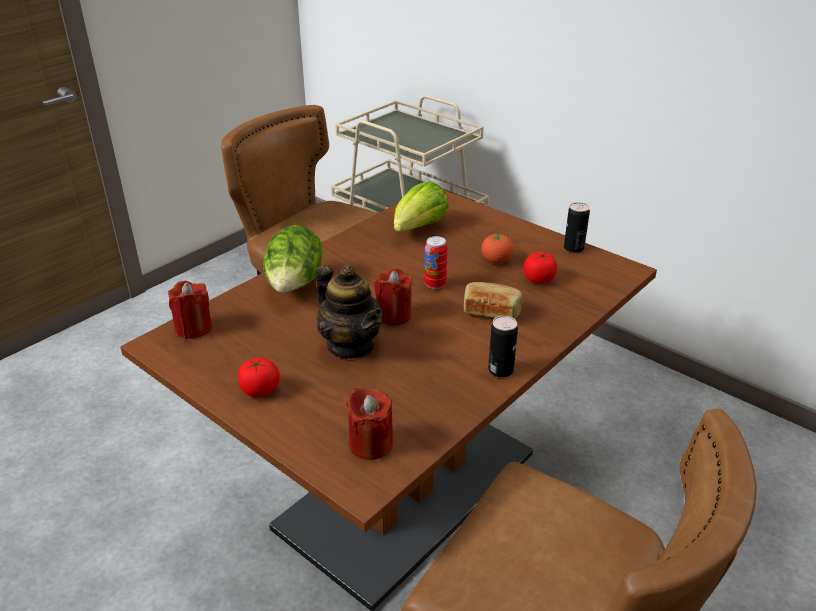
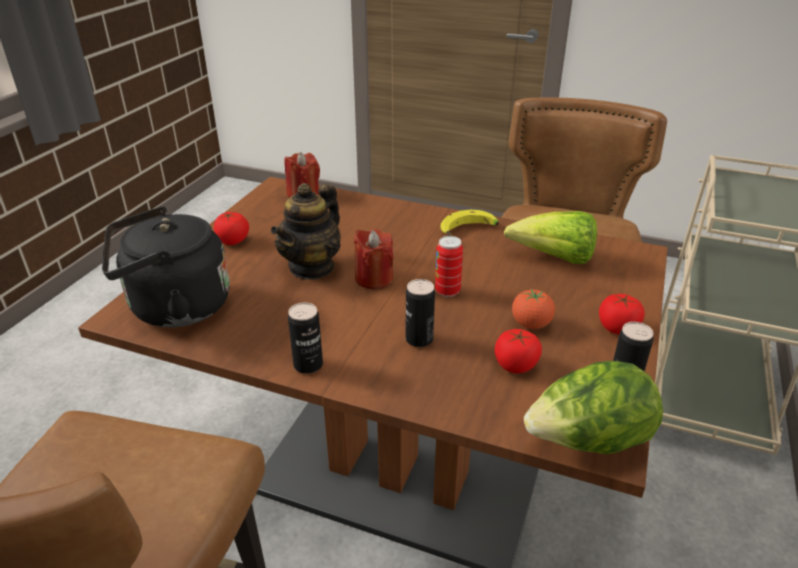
camera: 70 degrees right, 0 degrees up
lettuce [263,225,323,293] -> lettuce moved to [524,361,663,454]
red candle [346,388,393,460] -> black kettle [102,206,230,328]
bread [464,282,523,319] -> can [405,279,435,347]
none -> banana [440,210,499,236]
none -> tomato [599,294,645,334]

